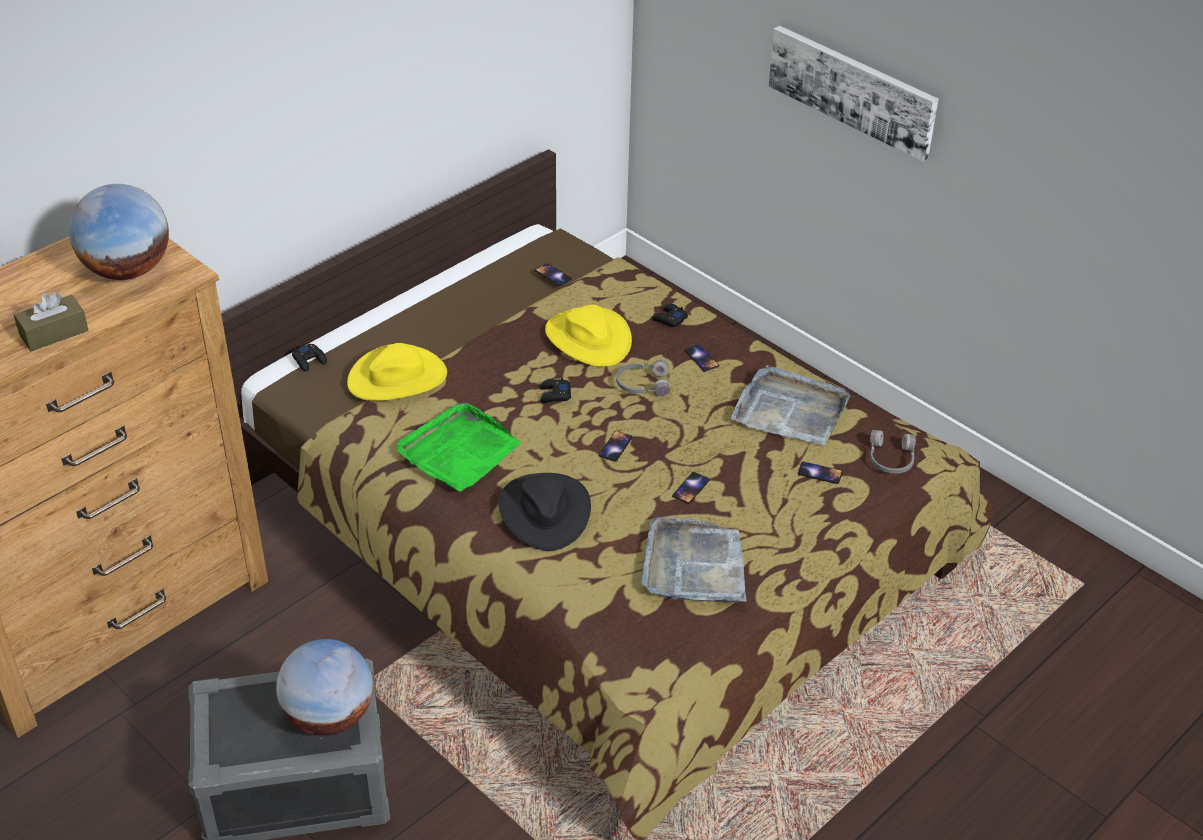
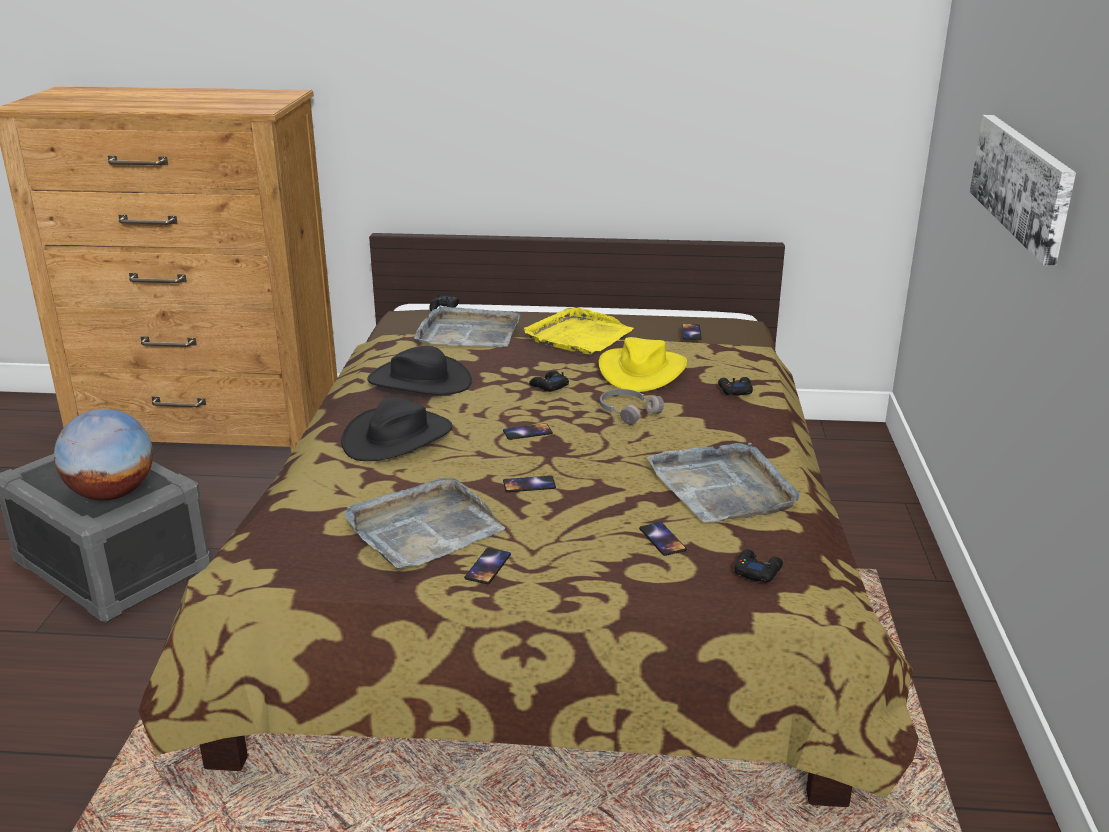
camera: 50 degrees right, 15 degrees down
brown tissue box [14,292,88,351] -> none
globe [69,184,169,280] -> none
yellow hat [347,343,447,401] -> grey tray [414,305,521,347]
green tray [398,403,521,492] -> black hat [367,346,472,395]
phone [685,344,719,372] -> phone moved to [464,548,511,584]
grey headphones [870,430,916,474] -> black game controller [734,549,783,583]
none -> yellow tray [524,307,634,355]

